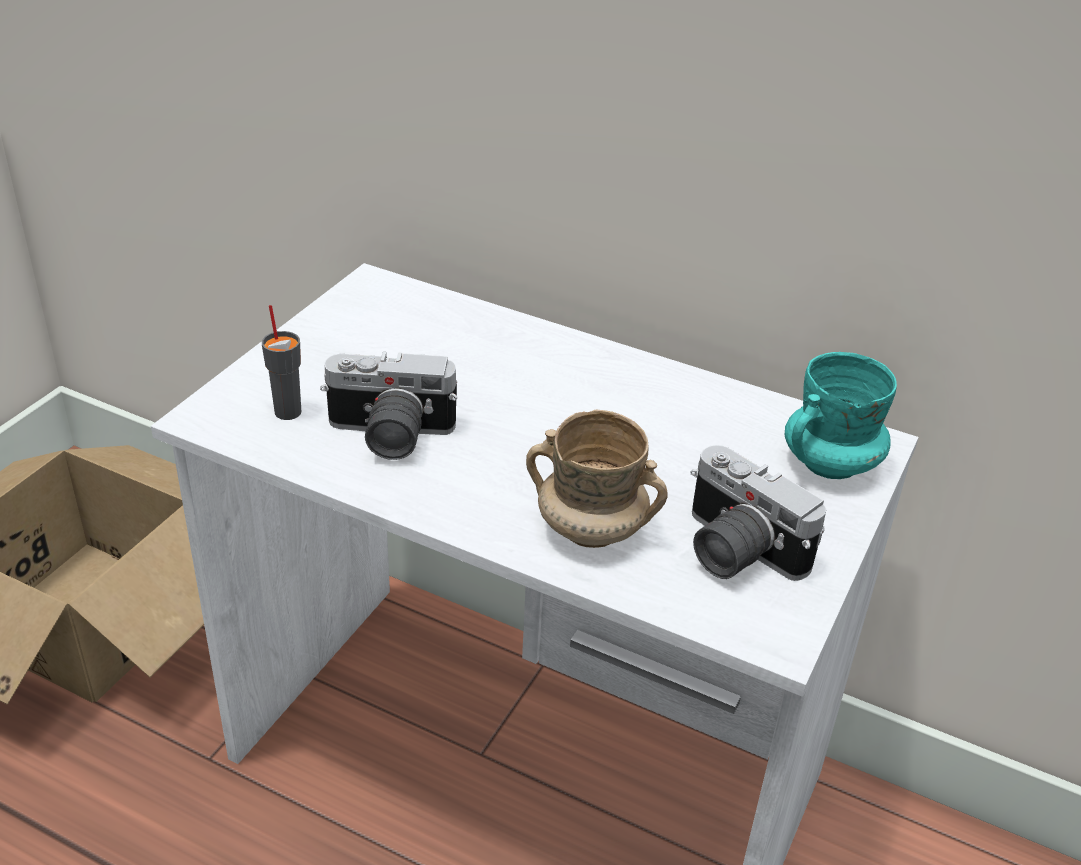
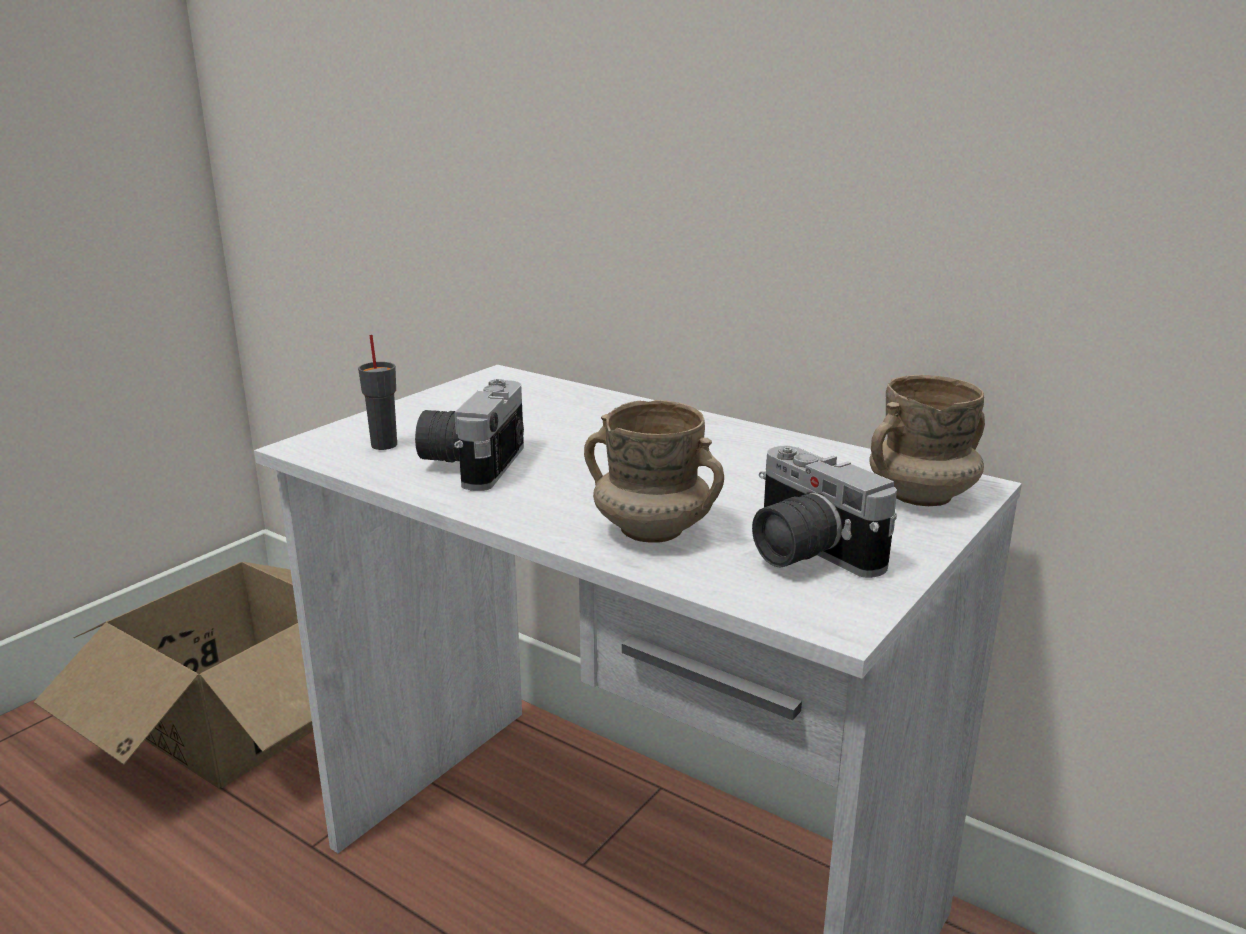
camera: 10 degrees right, 15 degrees down
camera [320,351,457,460] -> camera turned 90 degrees clockwise [415,379,524,491]
turquoise mug [785,352,897,479] -> beige mug [870,375,985,506]

